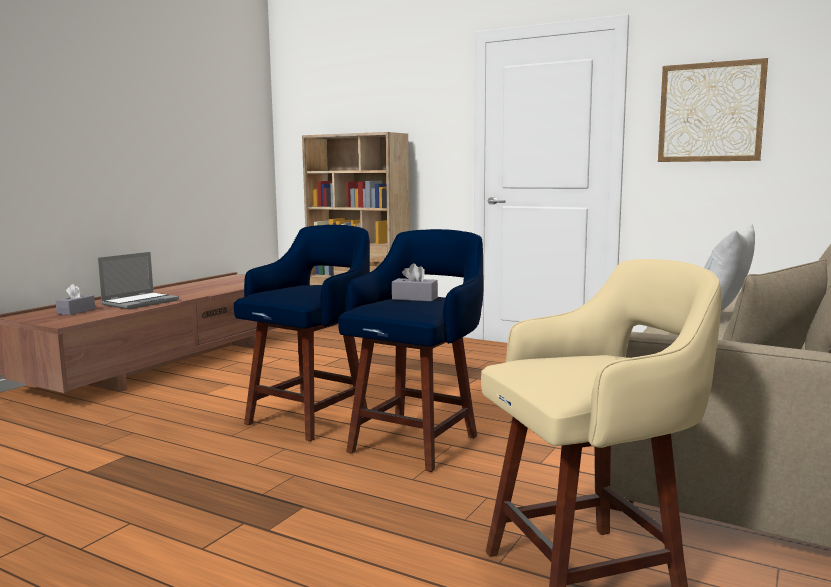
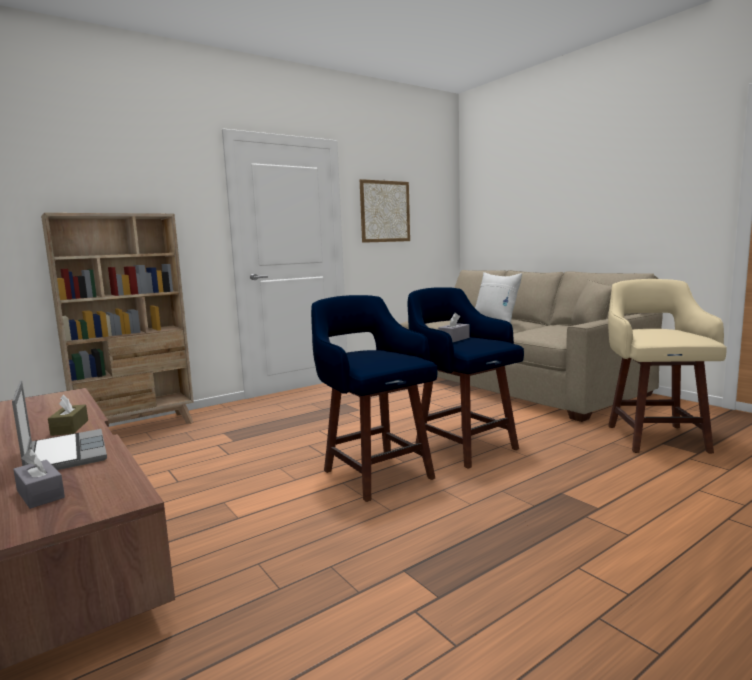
camera: 65 degrees left, 0 degrees up
none -> brown tissue box [48,395,88,436]

